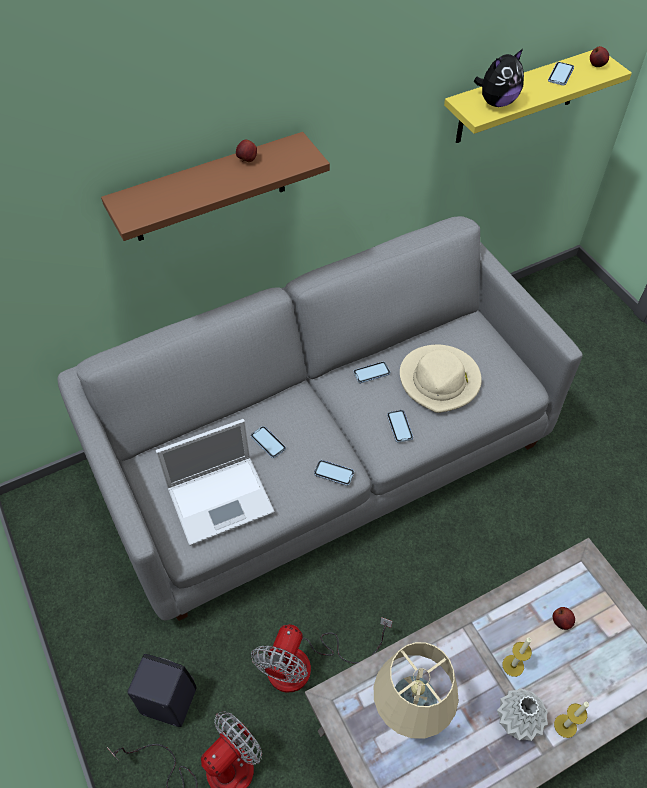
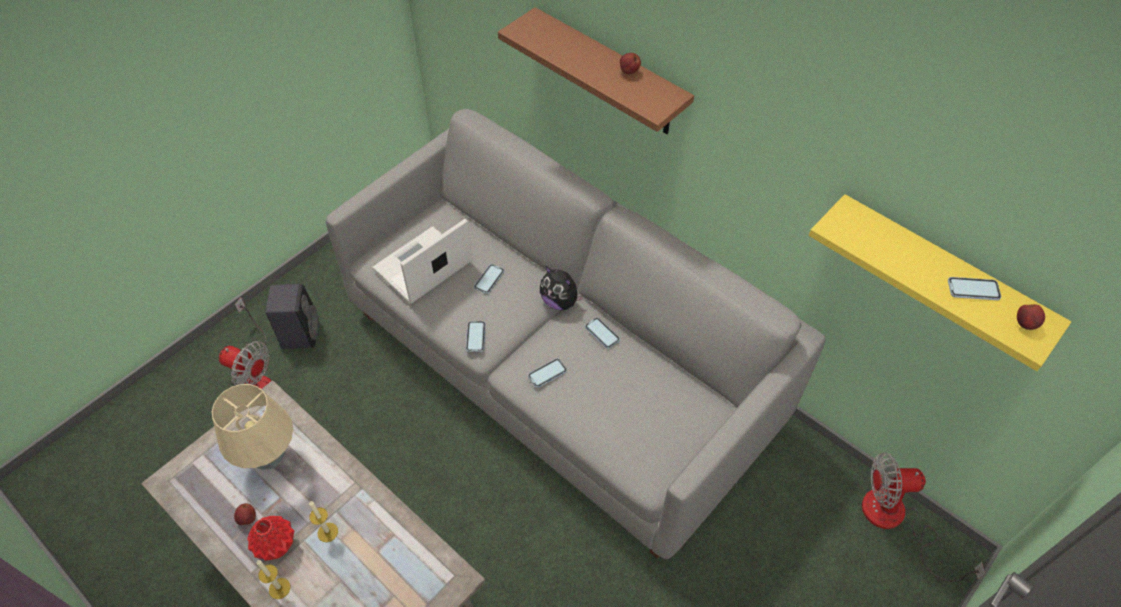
camera: 70 degrees right, 0 degrees up
laptop [156,419,275,546] -> laptop turned 90 degrees clockwise [372,219,473,303]
fan [251,617,393,693] -> fan moved to [862,452,985,582]
beige hat [400,345,482,413] -> none
plush toy [474,49,524,107] -> plush toy moved to [540,265,585,311]
grey vase [497,688,548,741] -> red vase [247,516,294,561]
apple [553,607,575,630] -> apple moved to [234,503,256,525]

